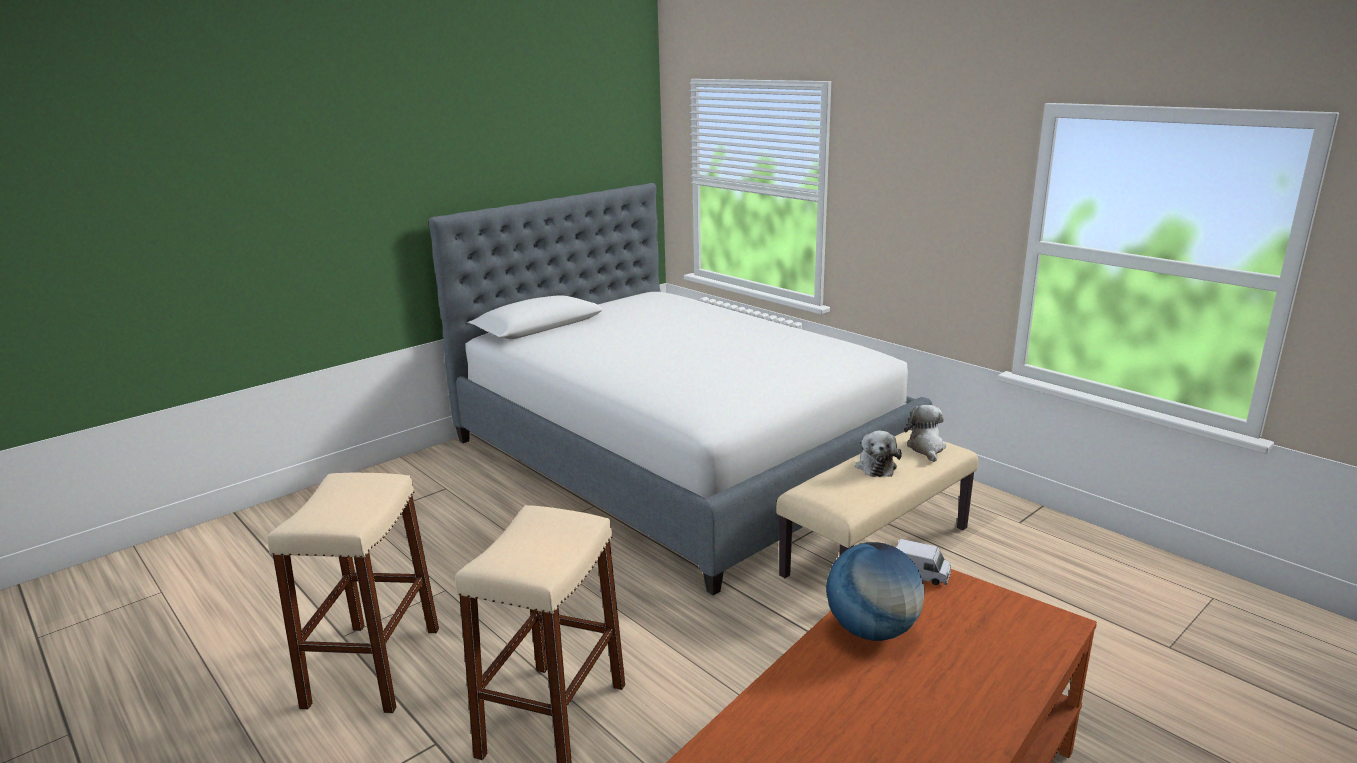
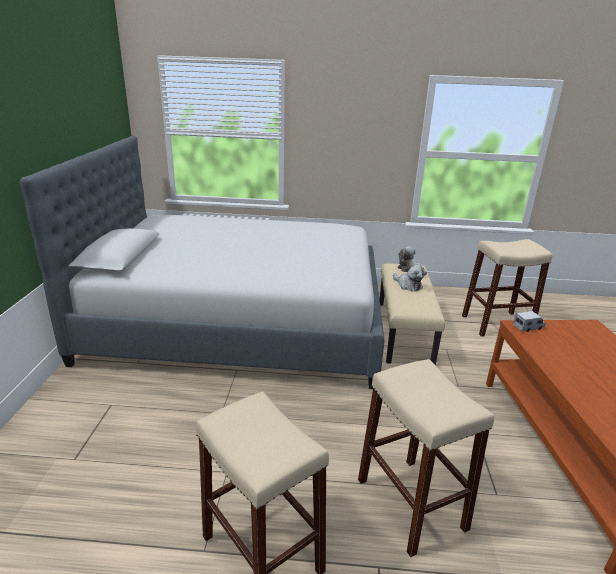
camera: 45 degrees left, 5 degrees up
globe [826,542,925,641] -> none
none -> beige stool [462,239,553,337]

